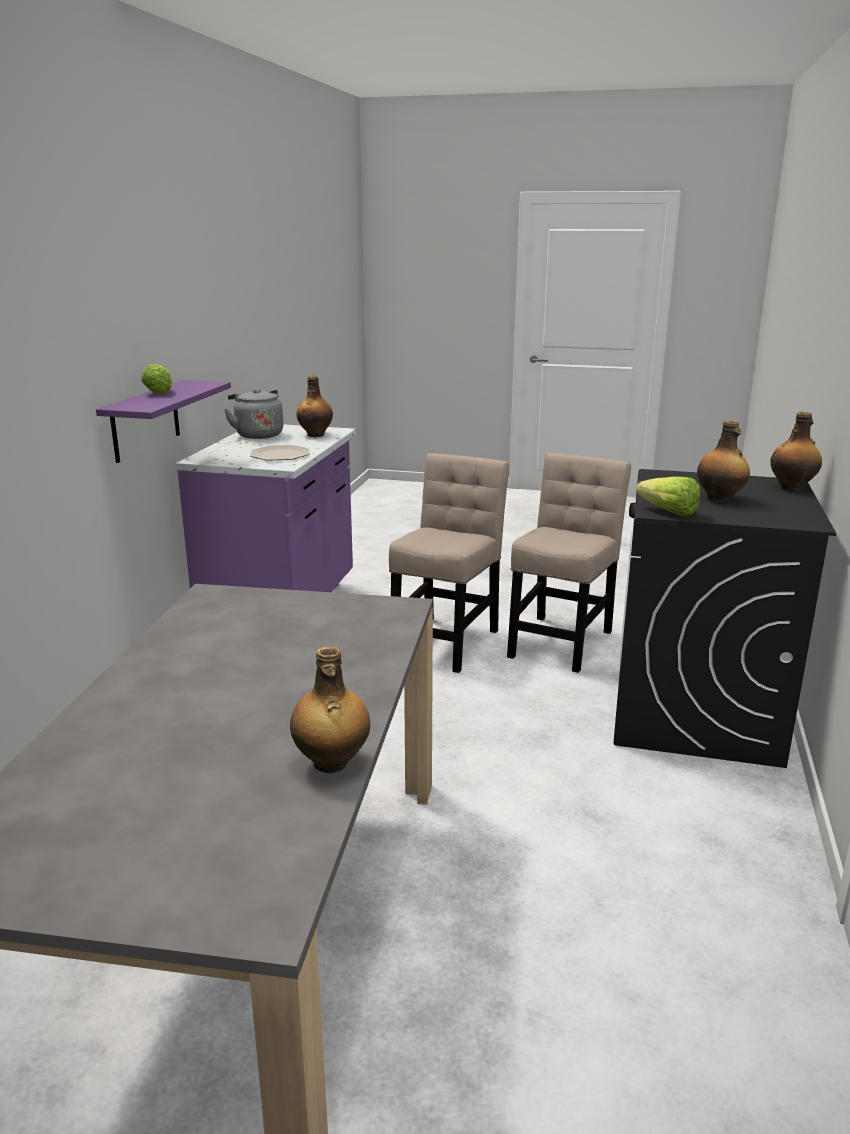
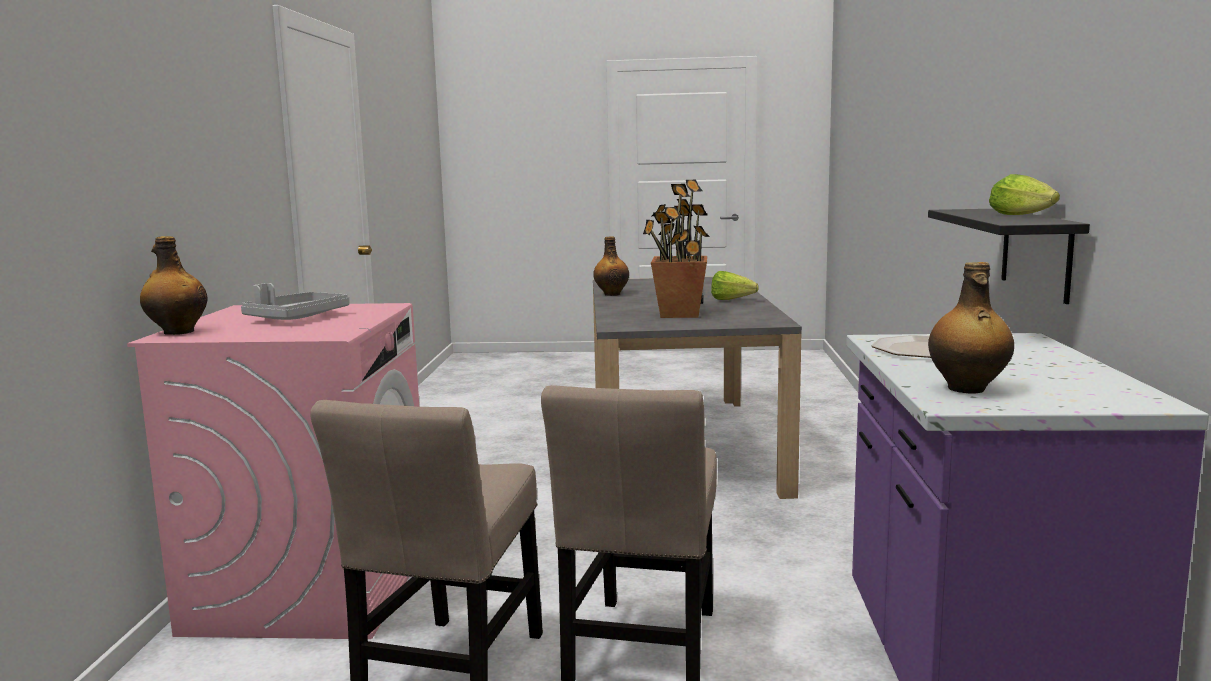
camera: 170 degrees right, 10 degrees down
purple shelf [96,380,231,463] -> black shelf [928,209,1090,304]
grey kettle [224,389,283,439] -> none
black washing machine [613,469,836,768] -> pink washing machine [127,303,419,639]
lettuce [636,476,700,517] -> lettuce moved to [711,271,759,300]
bottle [697,420,750,502] -> grey tray [241,283,349,320]
none -> potted plant [643,180,710,318]

